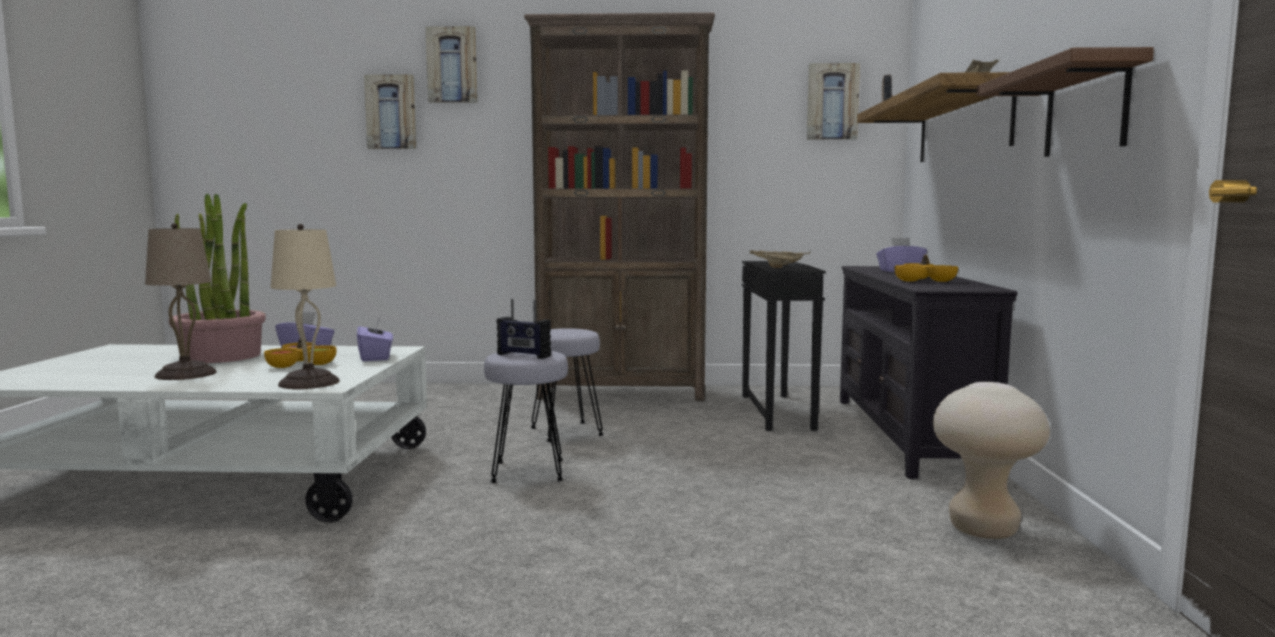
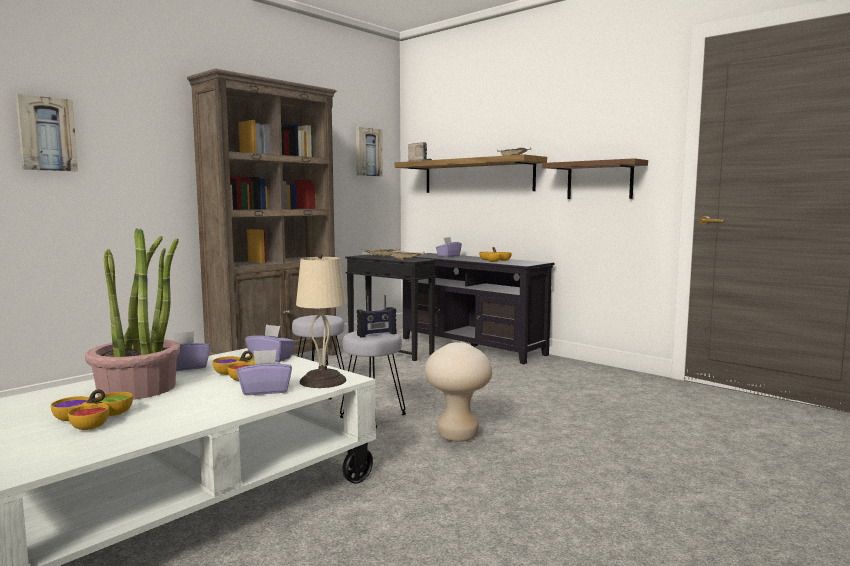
camera: 50 degrees left, 0 degrees up
beige table lamp [145,223,217,380] -> none
picture [426,26,478,103] -> none
beige stool [933,382,1050,539] -> beige stool moved to [425,342,492,442]
none -> bowl [51,389,133,430]
none -> purple tissue box [237,350,292,395]

